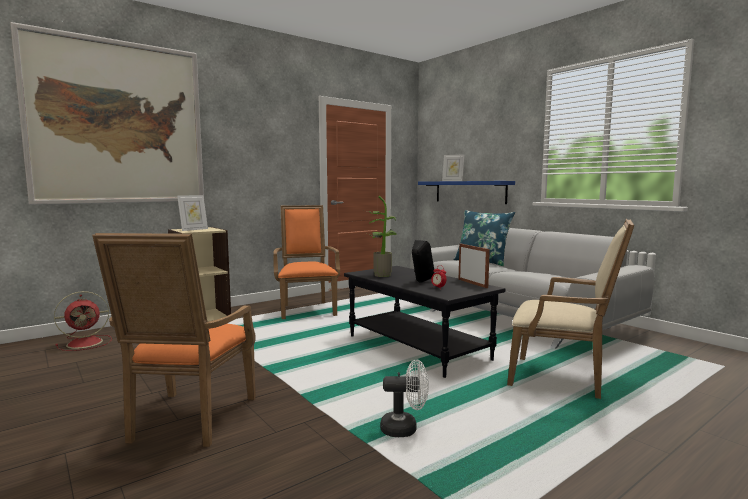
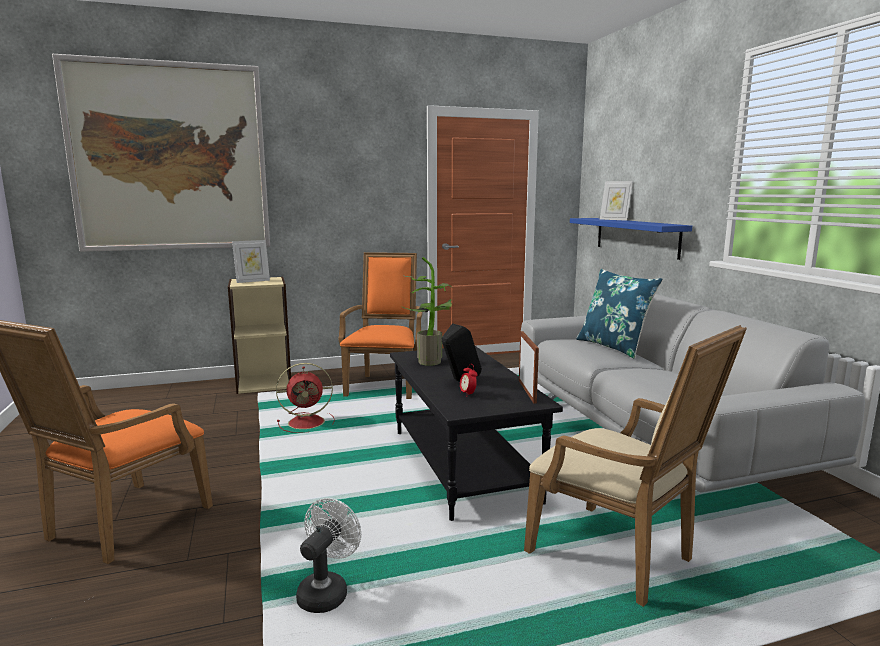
camera: 20 degrees right, 5 degrees up
red fan [54,291,112,351] -> red fan moved to [276,363,335,433]
white fan [380,360,429,437] -> white fan turned 90 degrees counterclockwise [296,498,361,613]

